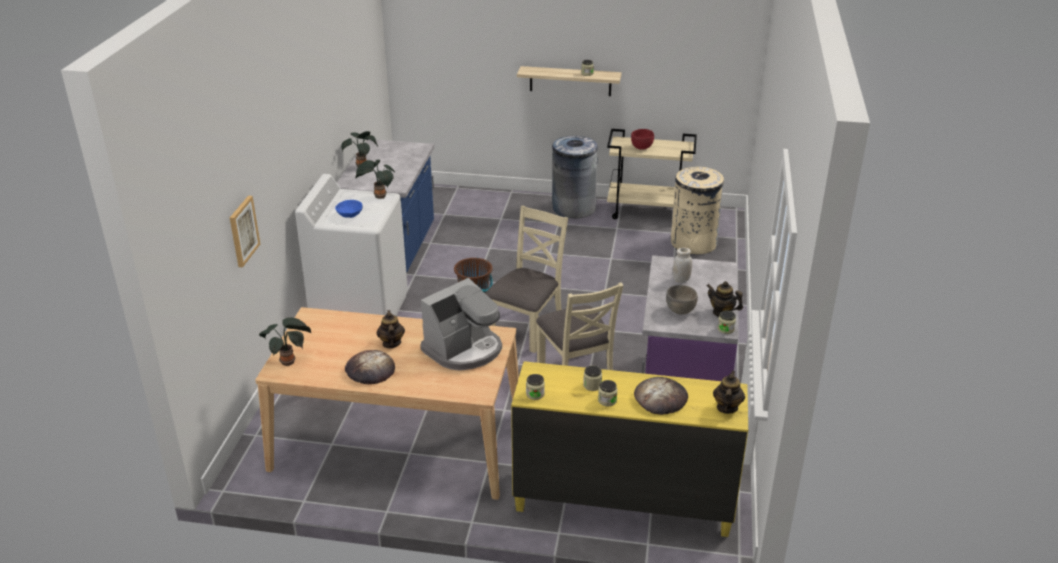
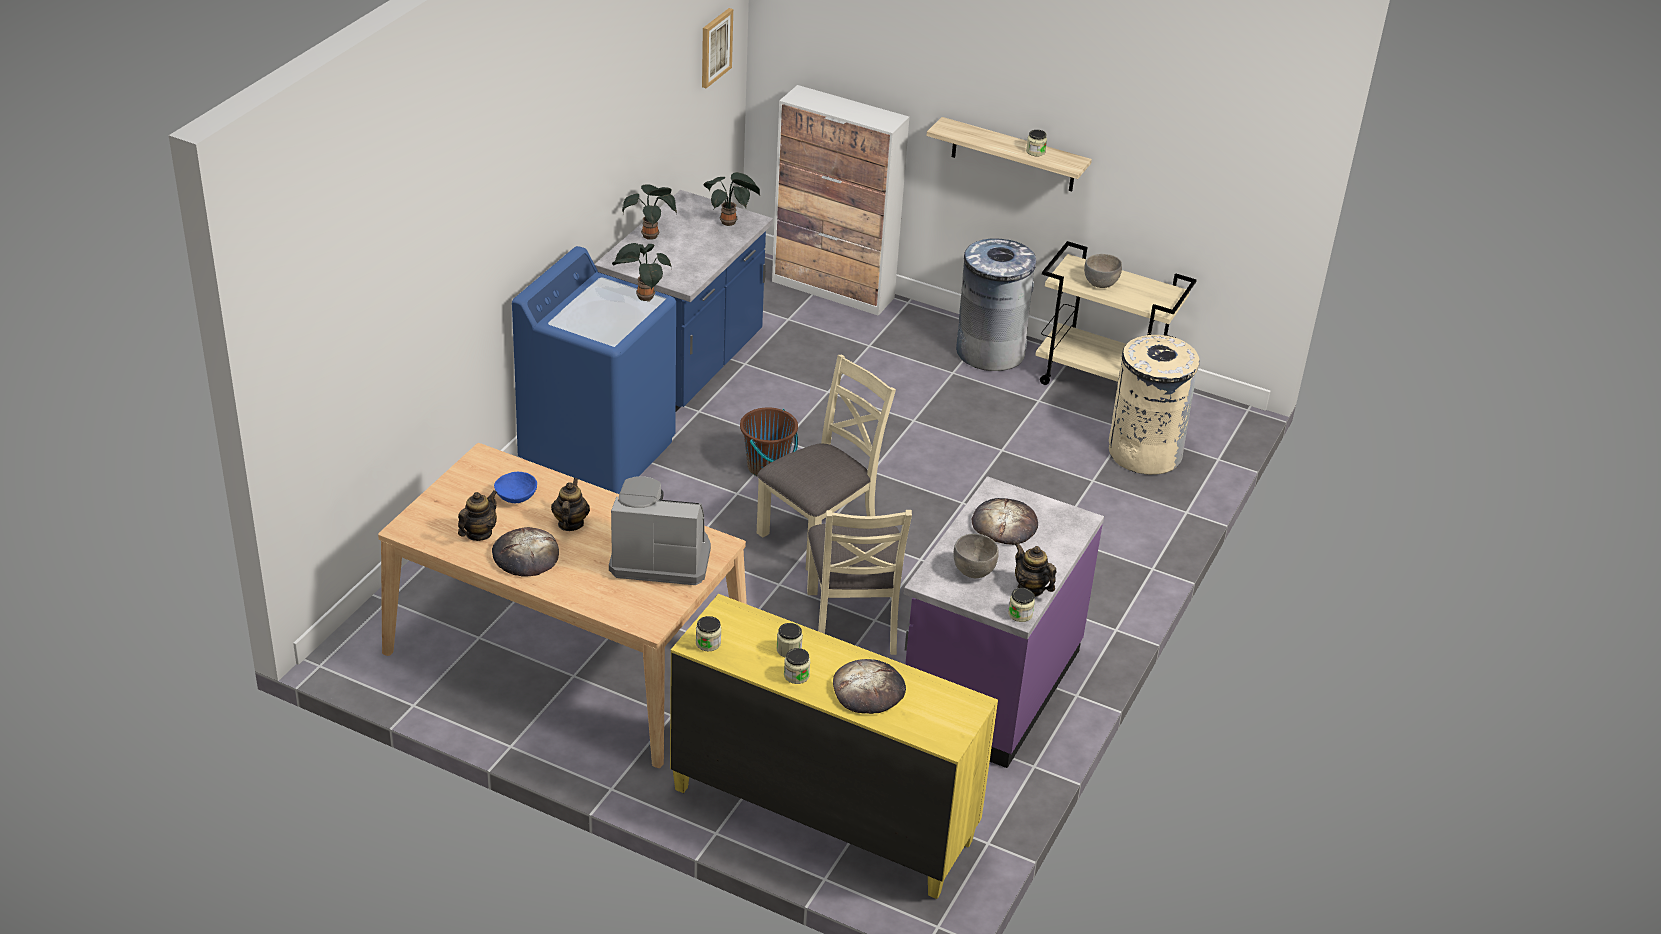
camera: 15 degrees right, 5 degrees up
picture [230,196,260,267] -> picture moved to [702,8,733,88]
potted plant [259,318,311,366] -> potted plant moved to [703,172,760,226]
white washing machine [295,174,408,316] -> blue washing machine [512,246,676,494]
blue bowl [335,200,363,218] -> blue bowl moved to [494,472,537,503]
coffee machine [420,278,502,371] -> coffee machine turned 150 degrees counterclockwise [609,477,711,585]
red bowl [631,129,654,150] -> grey bowl [1084,254,1122,288]
white jar [673,248,692,282] -> bread [972,498,1038,545]
teapot [713,371,745,414] -> teapot moved to [458,491,497,541]
none -> cabinet [772,85,910,316]

